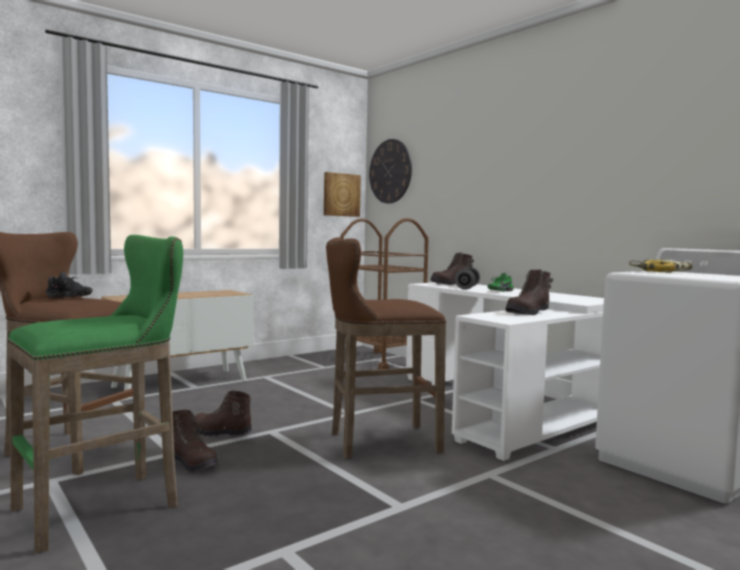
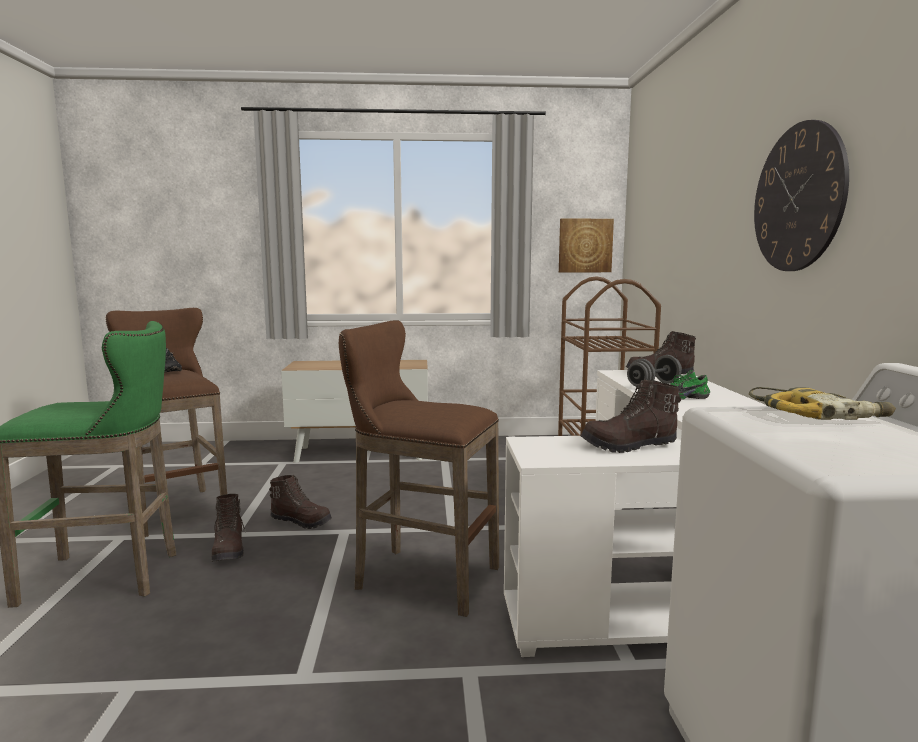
camera: 35 degrees right, 5 degrees up
brown boot [194,391,252,436] -> brown boot turned 150 degrees clockwise [269,475,332,529]
wall clock [369,139,412,204] -> wall clock moved to [754,120,849,271]

